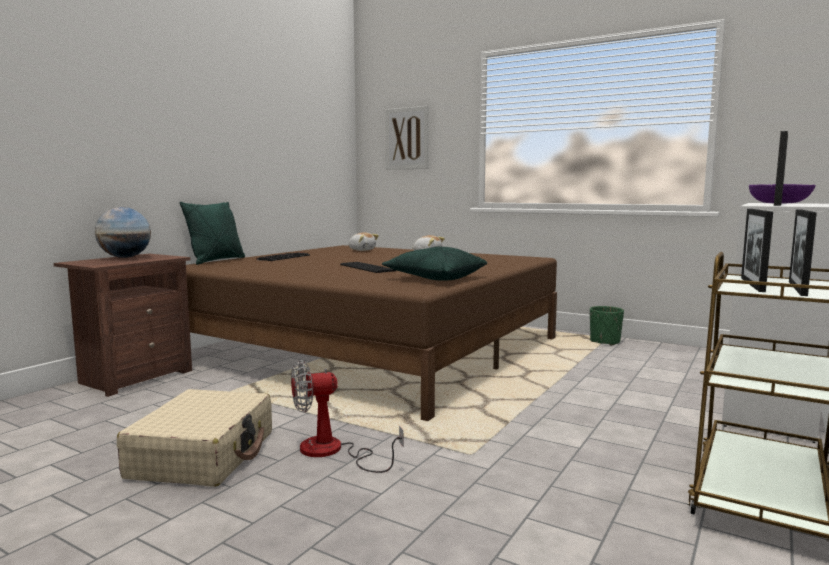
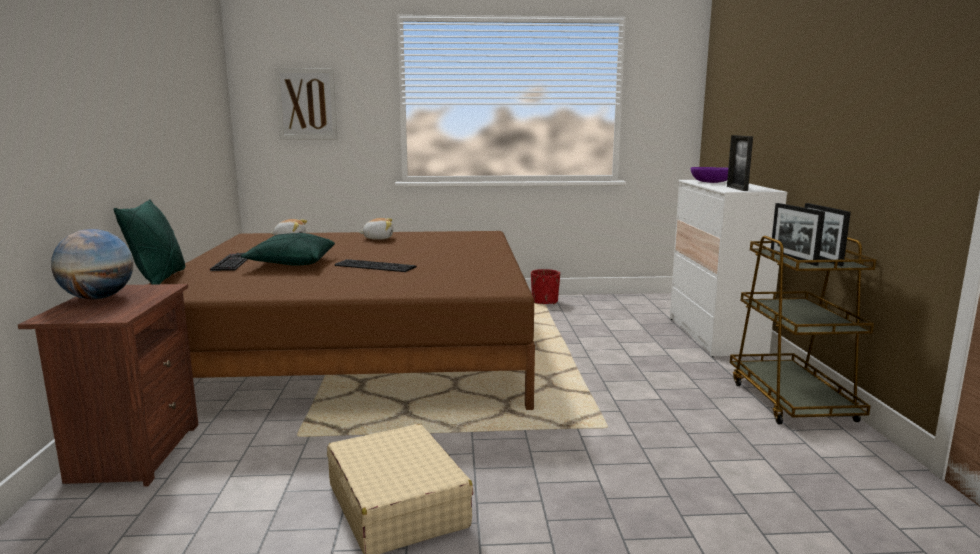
camera: 35 degrees left, 5 degrees up
fan [291,360,403,473] -> none
green pillow [382,246,487,280] -> green pillow moved to [241,233,335,266]
green planter [590,306,624,346] -> red planter [531,269,560,304]

